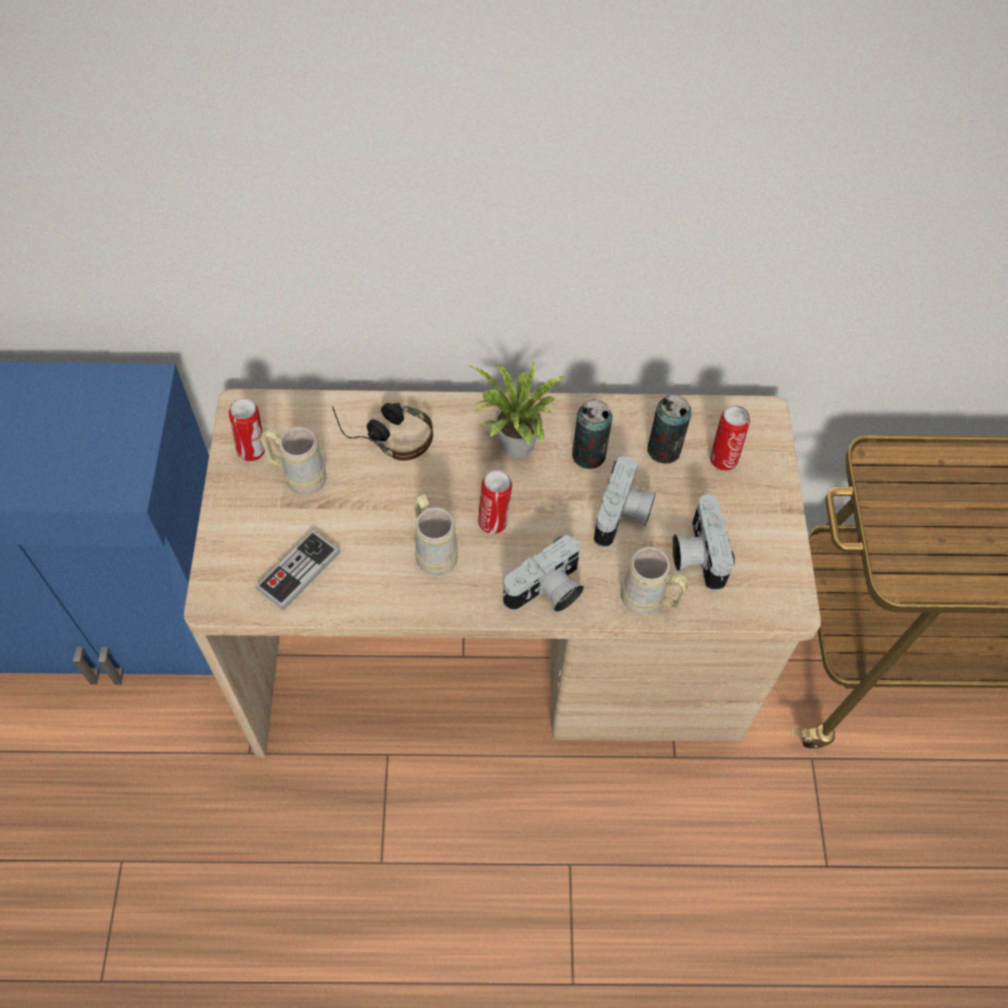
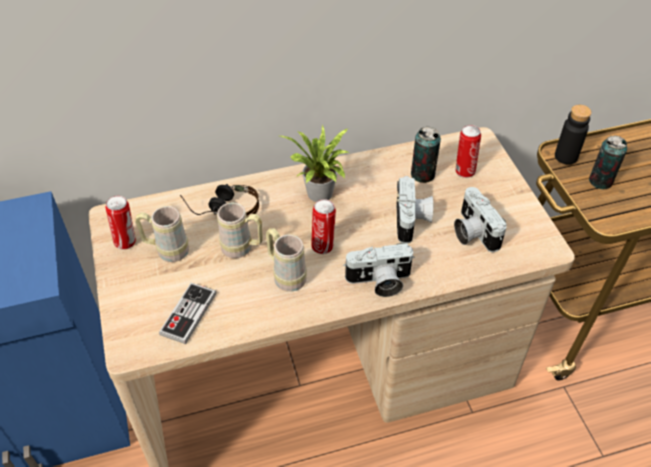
camera: 15 degrees left, 10 degrees down
camera [503,534,584,612] -> camera turned 45 degrees clockwise [343,243,414,297]
can [572,399,612,469] -> can moved to [589,135,627,189]
beige mug [621,547,689,615] -> beige mug moved to [217,202,263,258]
none -> black bottle [555,105,592,165]

